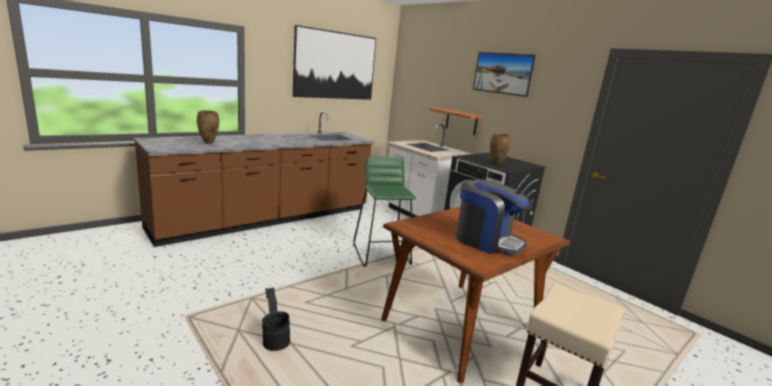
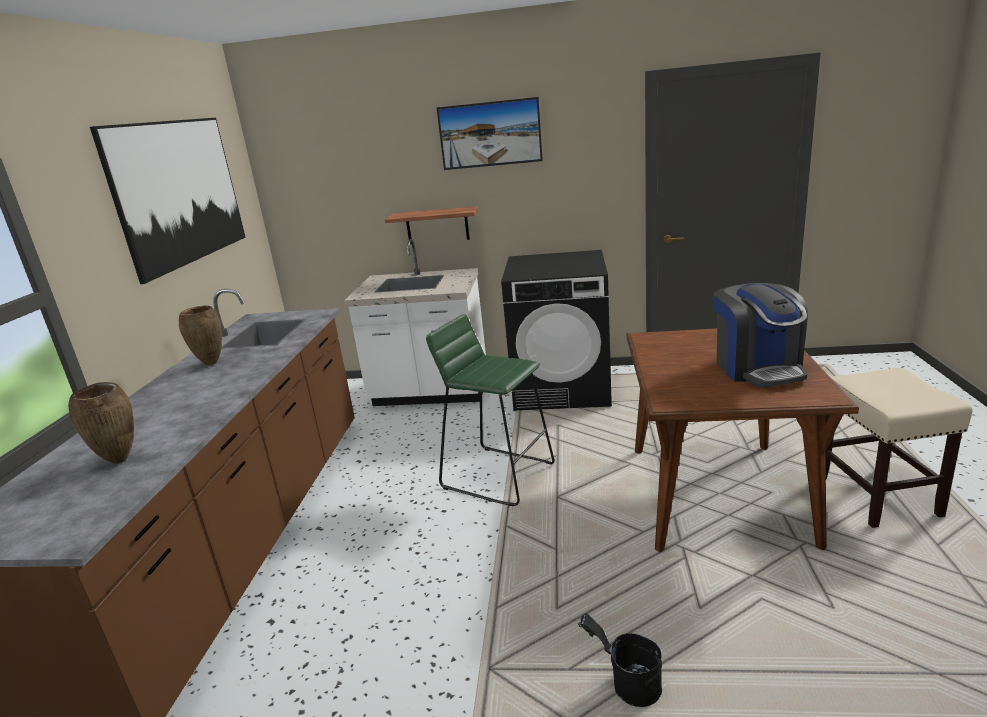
camera: 40 degrees left, 5 degrees up
coffee machine [456,180,532,255] -> coffee machine turned 90 degrees clockwise [713,283,808,387]
brown vase [490,133,511,165] -> brown vase moved to [179,306,222,365]

